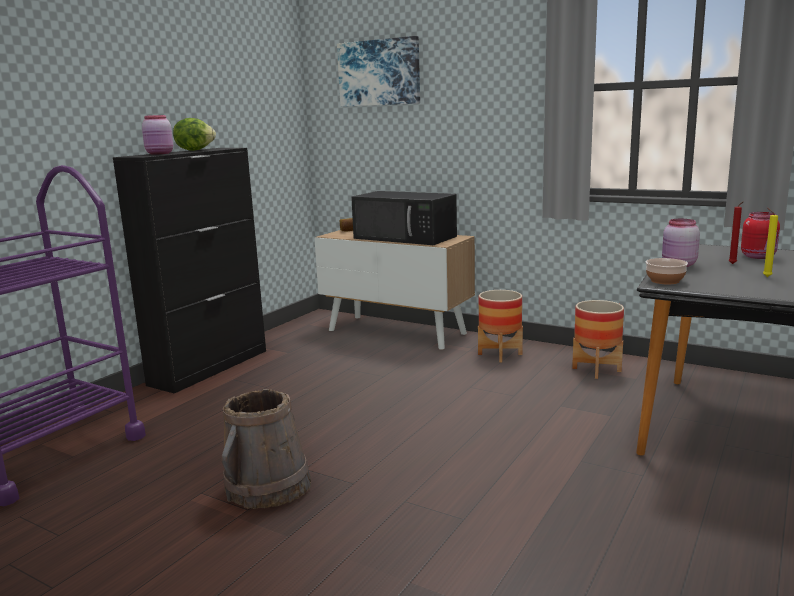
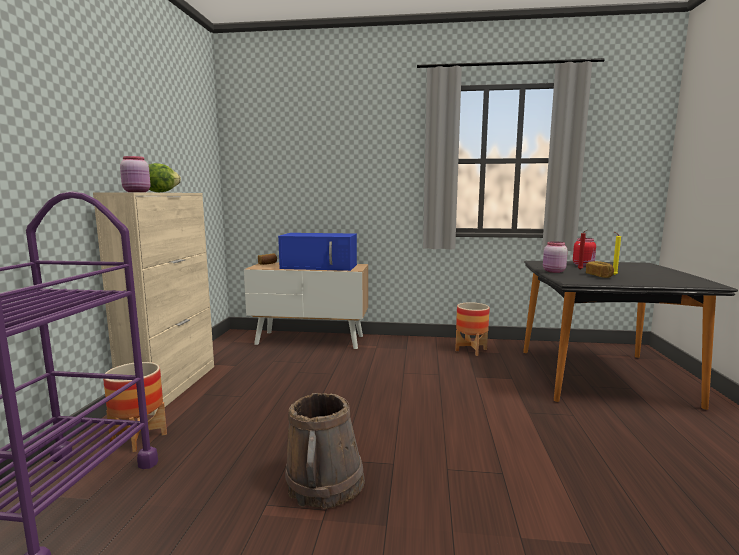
camera: 25 degrees left, 5 degrees down
black cabinet [113,148,266,393] -> beige cabinet [93,192,214,415]
picture [337,36,420,107] -> none
black microwave [351,191,457,245] -> blue microwave [278,233,357,271]
planter [478,290,523,362] -> planter moved to [103,362,167,452]
bowl [646,258,688,284] -> none
none -> bread [586,261,614,278]

